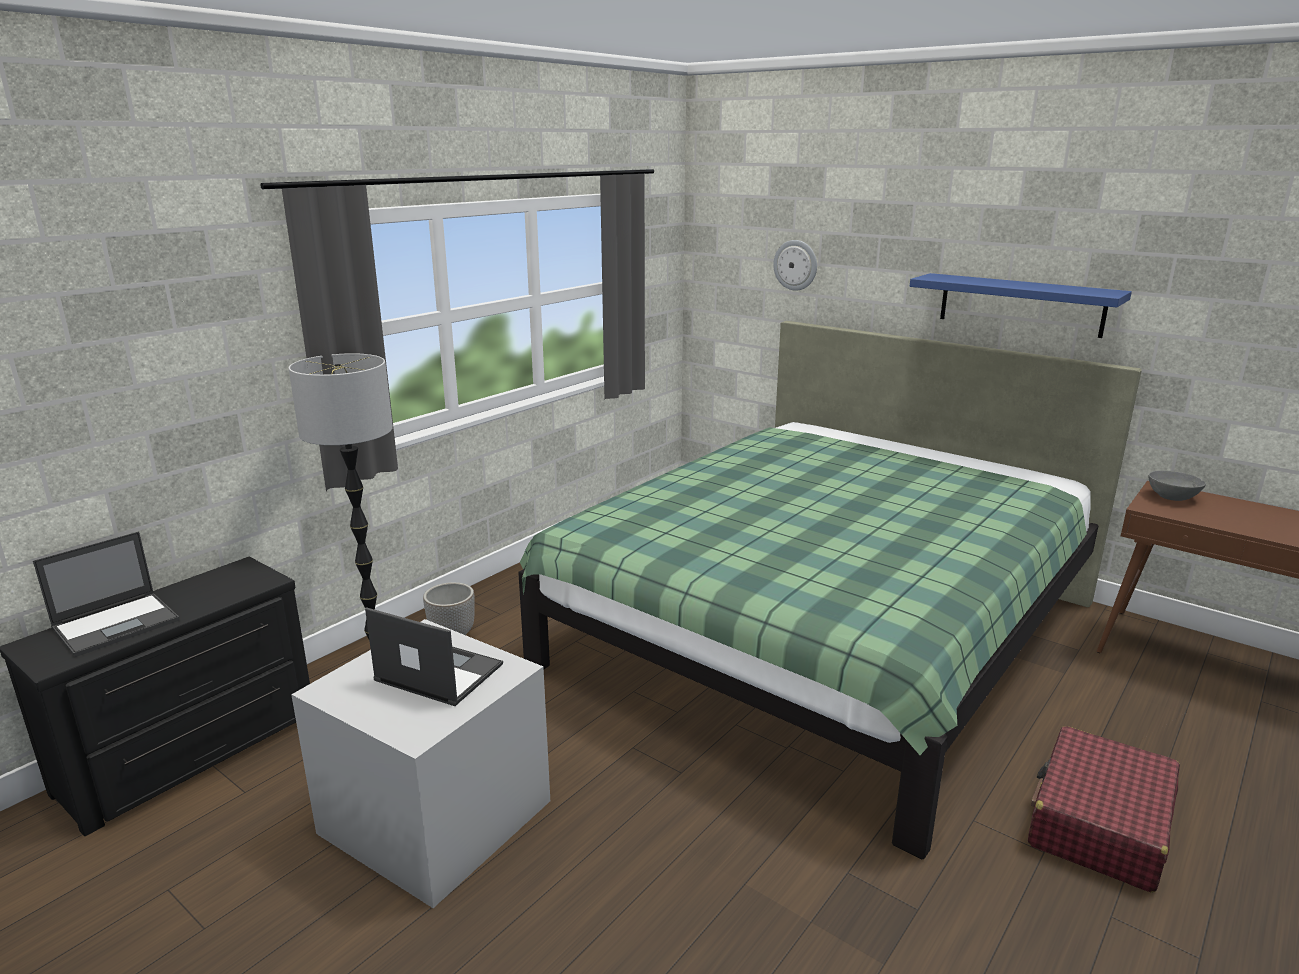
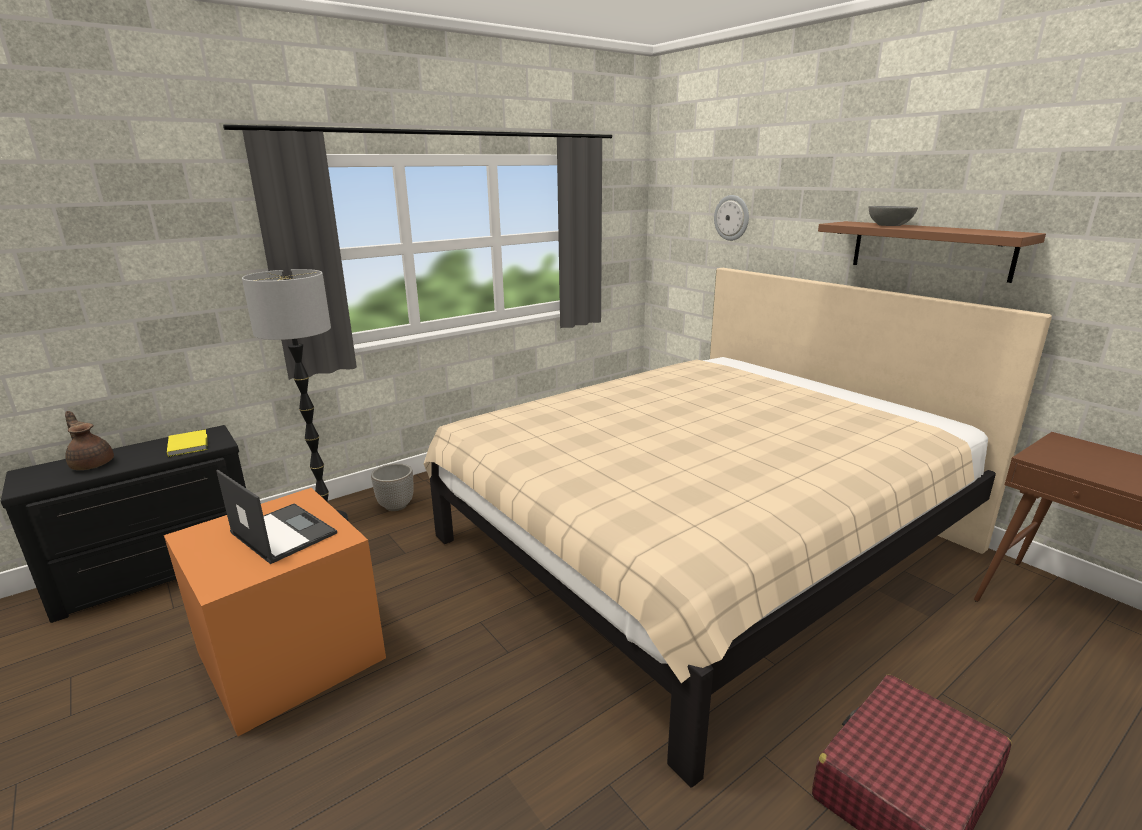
camera: 15 degrees right, 0 degrees up
laptop [33,531,180,657] -> brown teapot [65,411,114,470]
grey storage box [291,619,550,908] -> orange storage box [164,488,386,736]
green bed [518,321,1142,859] -> beige bed [424,268,1052,787]
blue shelf [910,273,1132,338] -> brown shelf [818,221,1046,283]
grey bowl [1149,470,1206,501] -> grey bowl moved to [869,206,918,226]
none -> yellow book [167,429,207,457]

